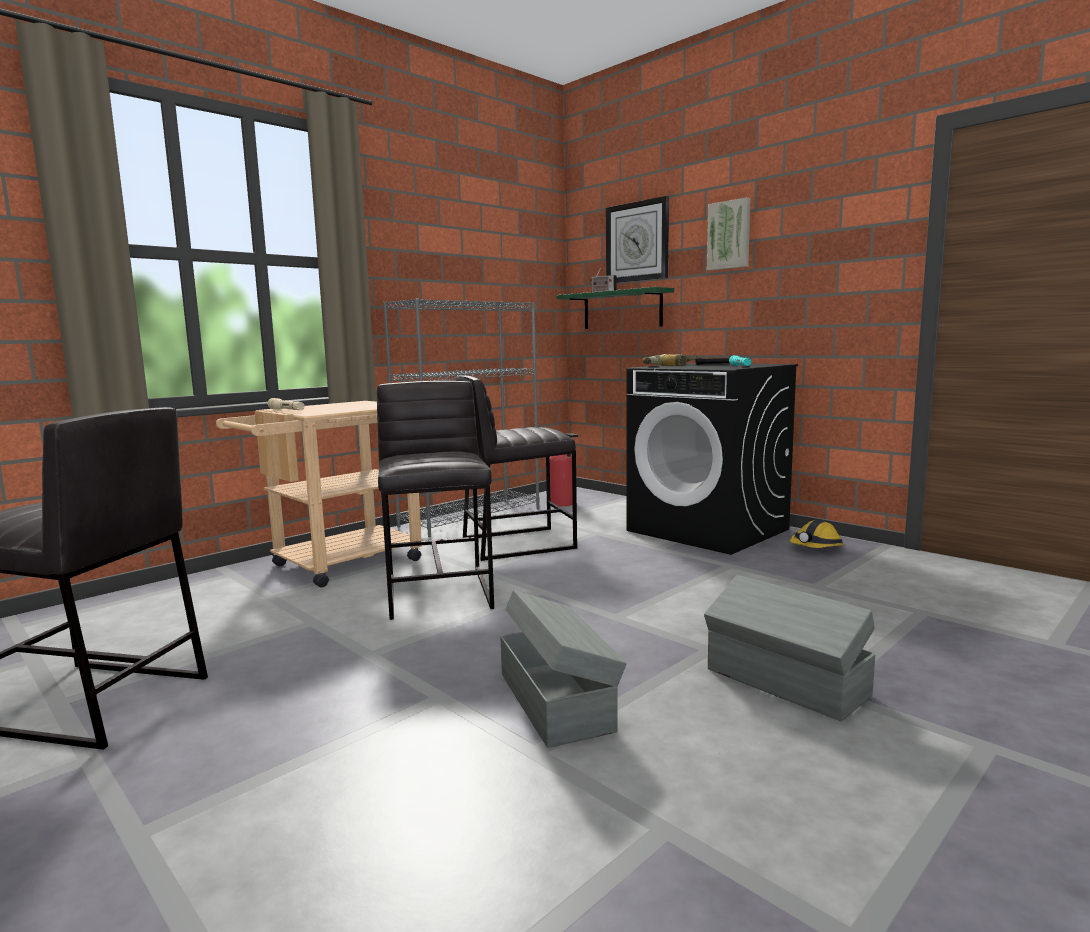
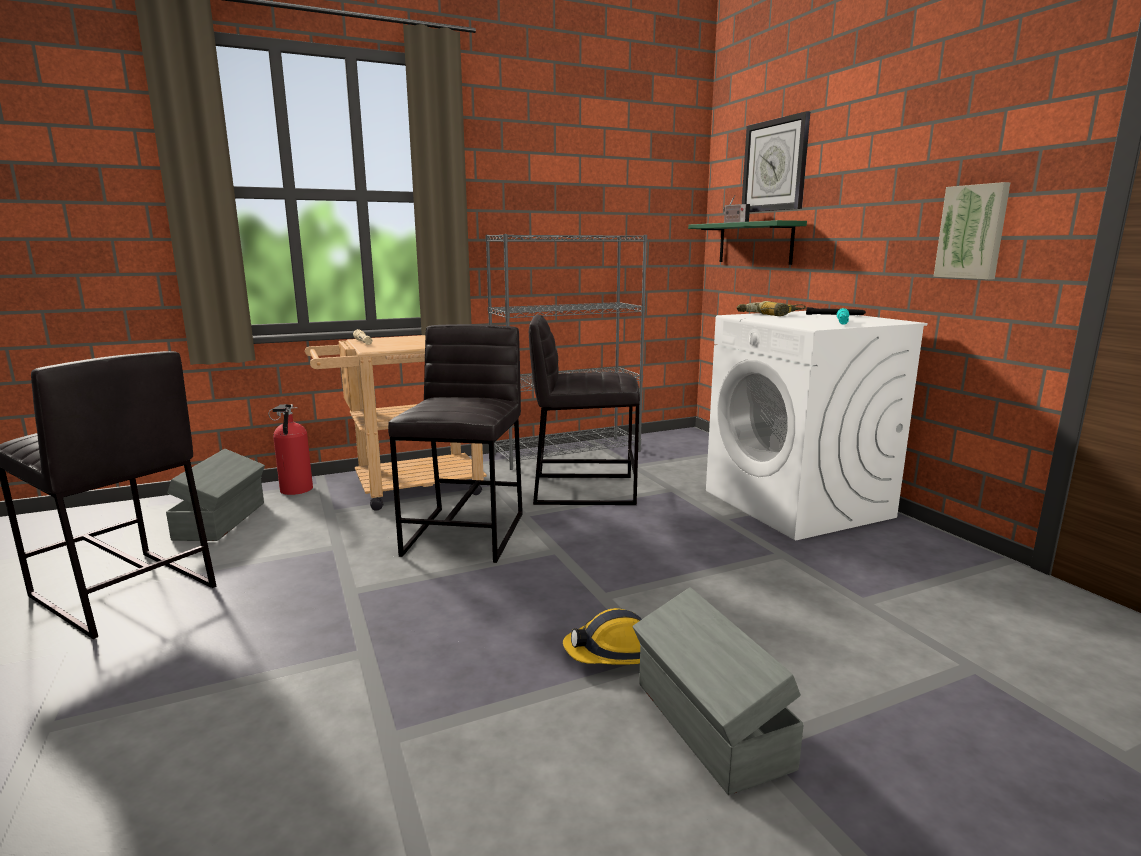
camera: 20 degrees right, 5 degrees up
grey storage box [500,590,627,748] -> grey storage box moved to [166,449,265,541]
fire extinguisher [550,433,578,506] -> fire extinguisher moved to [268,404,313,495]
black washing machine [626,363,798,555] -> white washing machine [706,311,928,540]
picture [707,197,751,271] -> picture moved to [934,182,1011,280]
hard hat [790,520,845,548] -> hard hat moved to [563,608,642,665]

